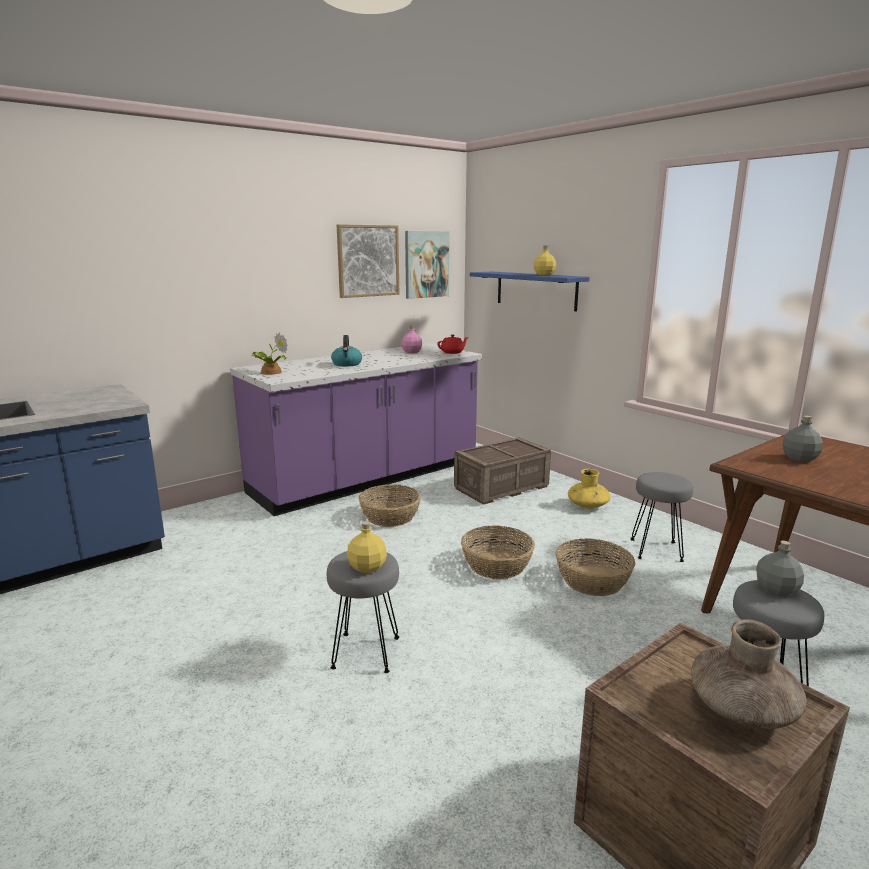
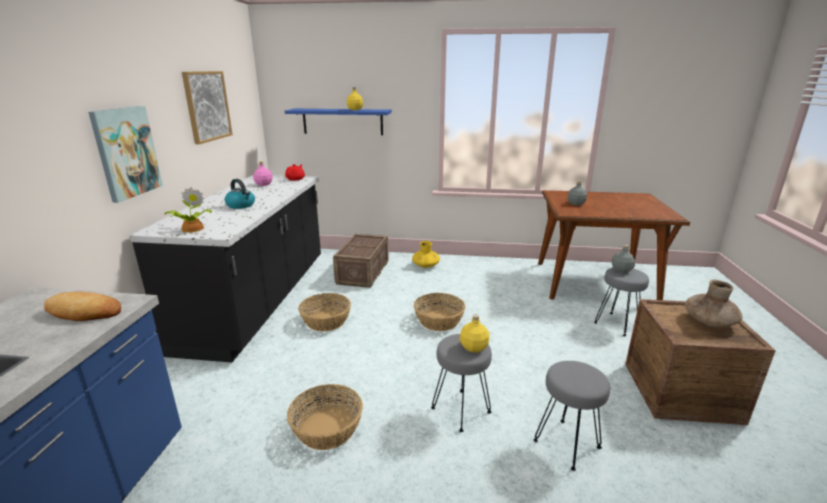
camera: 45 degrees left, 5 degrees up
purple counter [230,343,482,516] -> black counter [130,175,321,362]
picture [405,231,449,299] -> picture moved to [88,106,163,203]
basket [556,538,635,596] -> basket moved to [287,384,363,450]
grey stool [631,472,693,562] -> grey stool moved to [533,361,610,471]
none -> bread [44,292,121,321]

